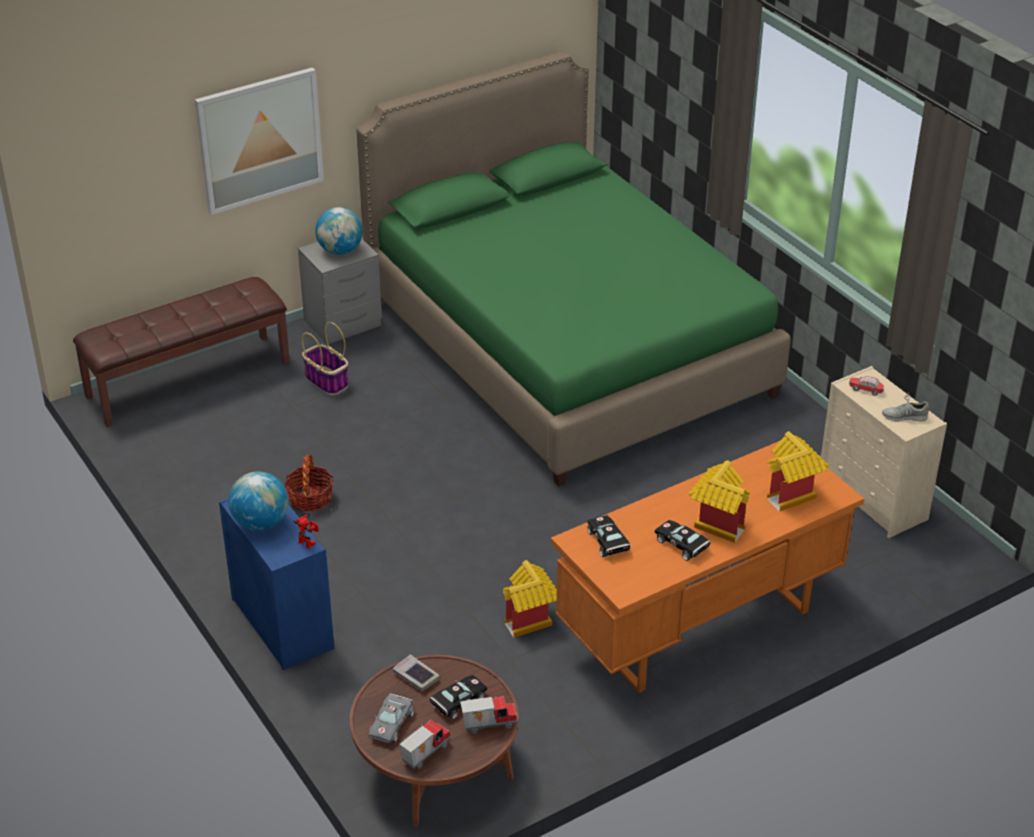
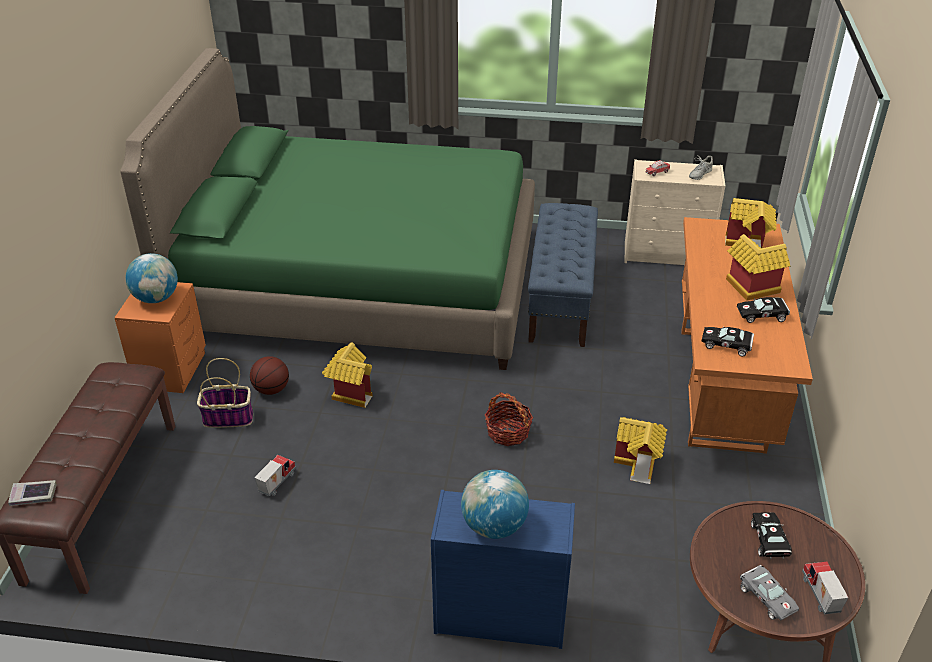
camera: 50 degrees left, 0 degrees up
picture [195,67,324,215] -> none
basket [284,454,334,511] -> basket moved to [485,392,533,446]
toy robot [293,514,319,549] -> none
grey nightstand [298,239,382,344] -> orange nightstand [114,282,206,393]
book [393,654,440,691] -> book moved to [8,480,57,506]
toy truck [460,696,517,734] -> toy truck moved to [255,455,296,496]
none -> basketball [250,356,289,395]
none -> toy house [322,342,373,408]
none -> blue bench [528,203,598,347]

